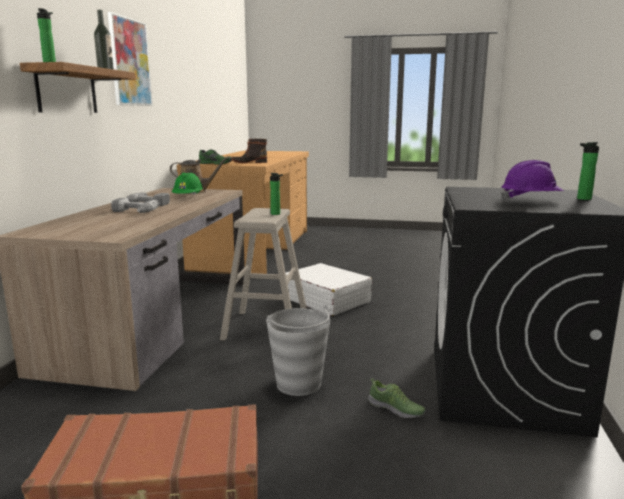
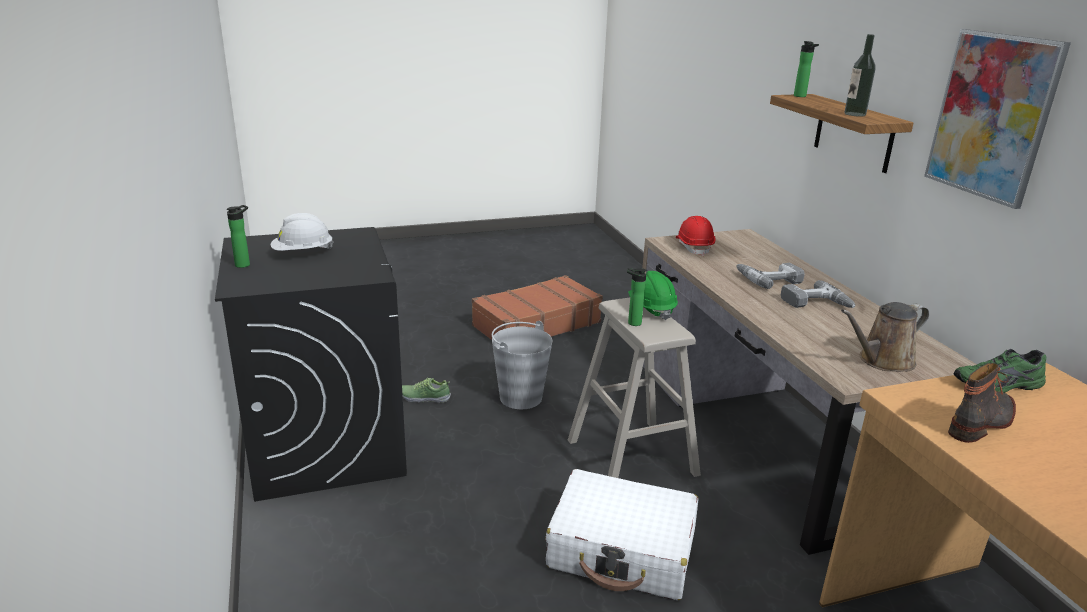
camera: 150 degrees right, 10 degrees up
green hard hat [172,173,203,195] -> green hard hat moved to [628,271,678,320]
purple hard hat [501,160,564,201] -> white hard hat [271,213,333,251]
none -> red hard hat [676,216,716,256]

